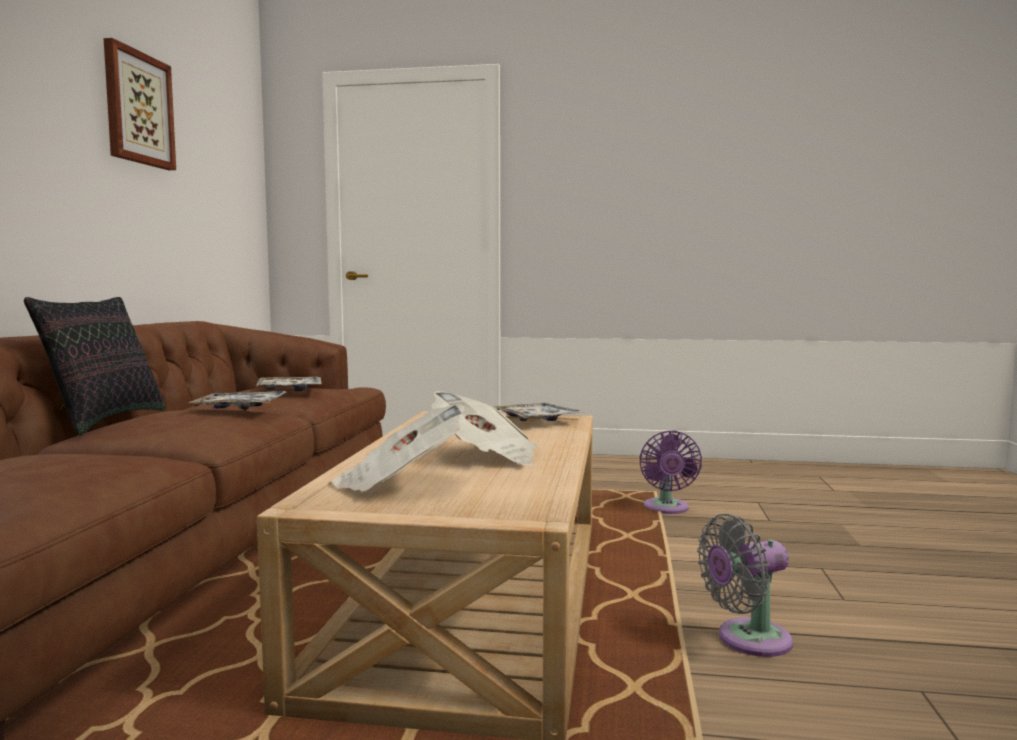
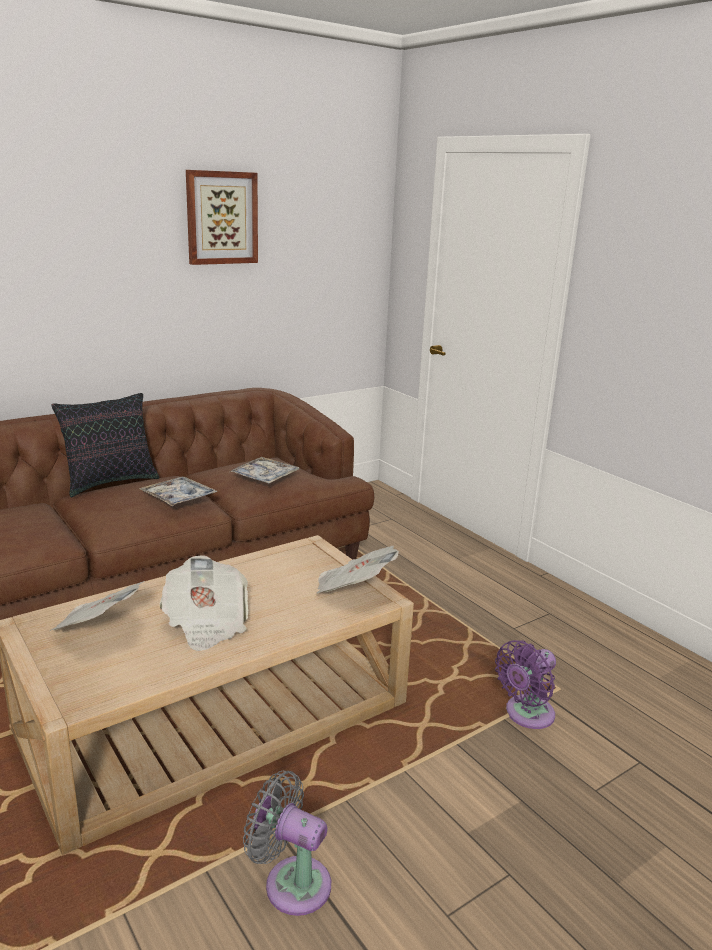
camera: 45 degrees right, 15 degrees up
tray [493,403,586,421] -> newspaper [317,546,399,594]

